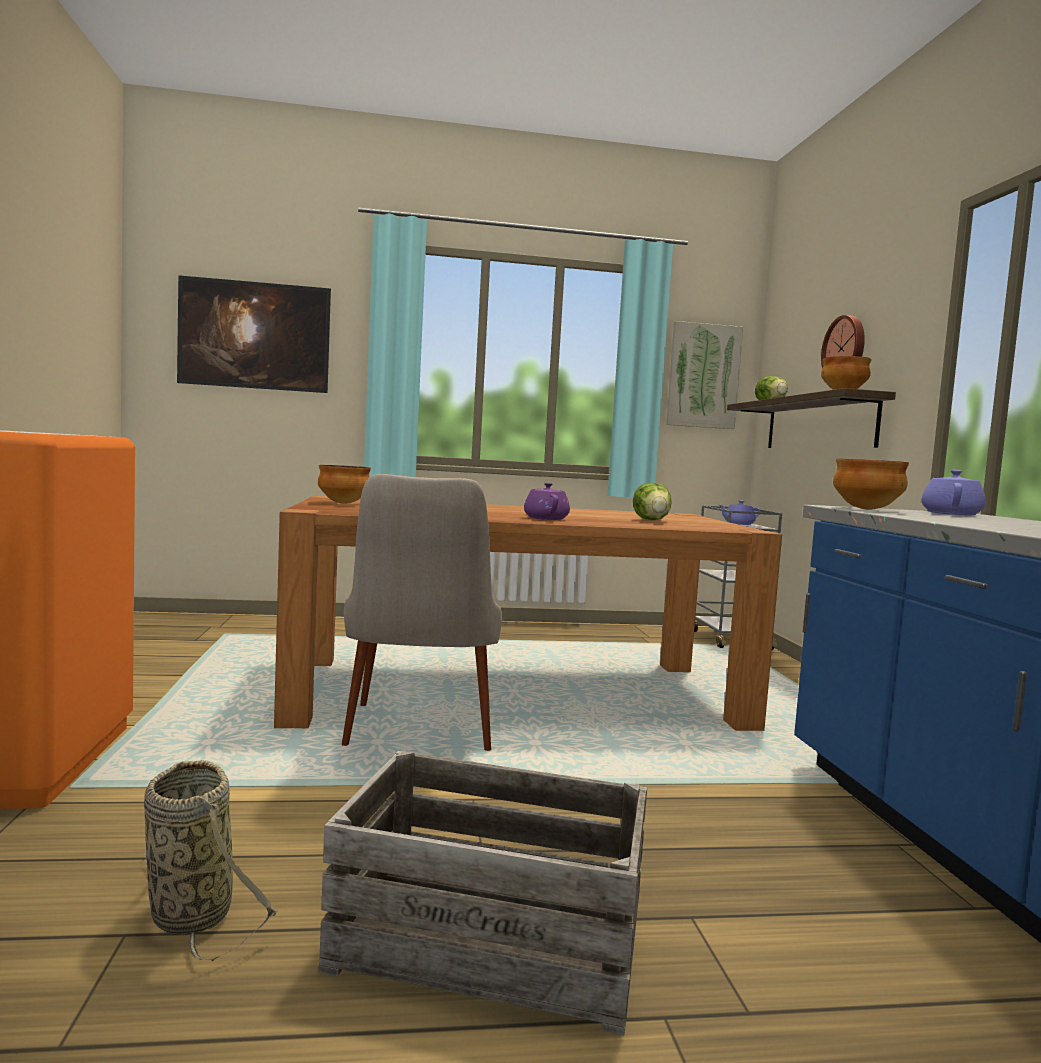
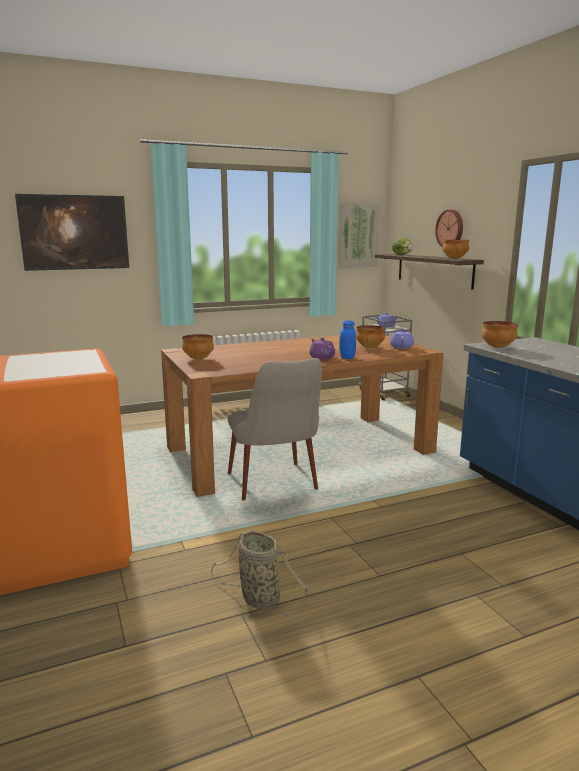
camera: 15 degrees left, 10 degrees up
crate [318,751,647,1035] -> none
lettuce [633,483,672,520] -> bowl [356,325,385,348]
purple teapot [921,470,986,515] -> purple teapot moved to [390,329,414,349]
none -> blue jar [339,320,356,359]

